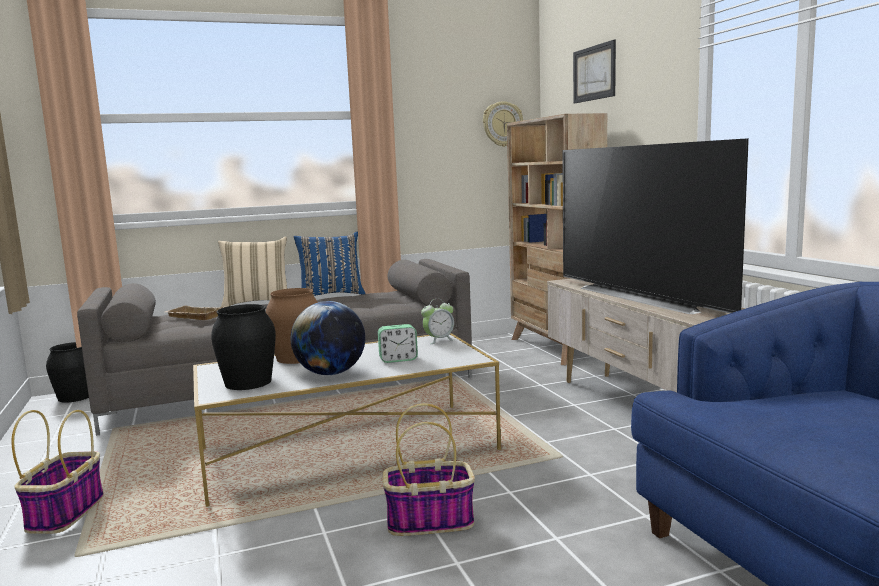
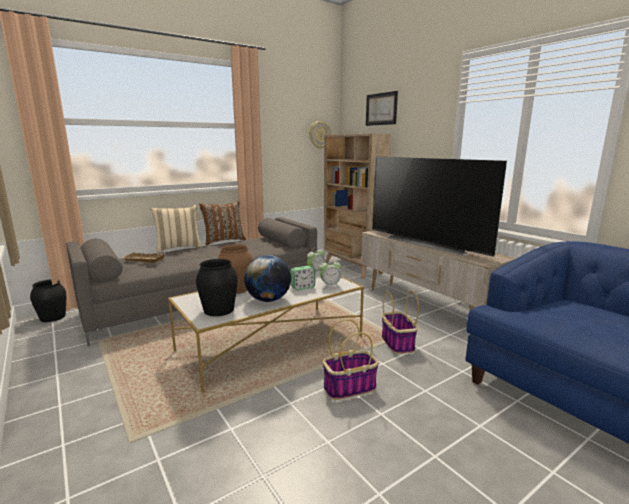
camera: 15 degrees left, 5 degrees up
basket [11,410,104,534] -> basket moved to [382,290,419,354]
blue pillow [294,232,366,296] -> brown pillow [199,201,246,245]
none -> alarm clock [319,259,342,289]

